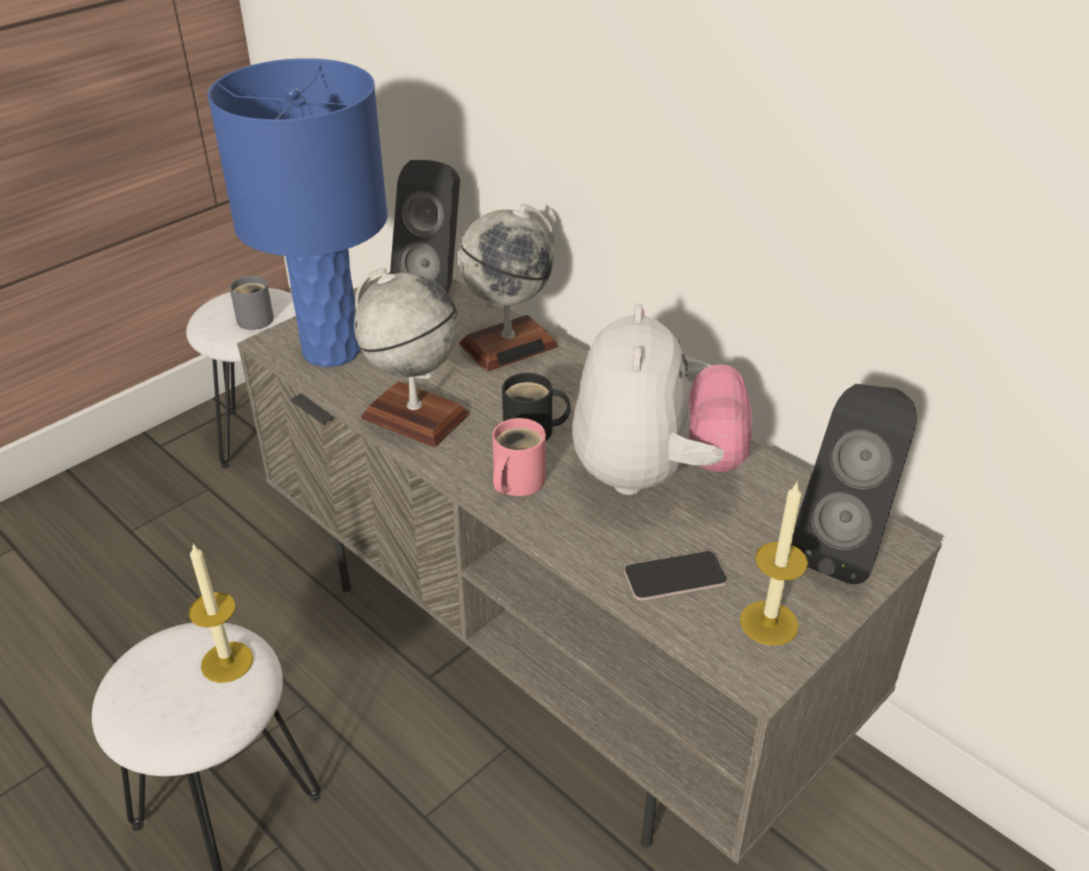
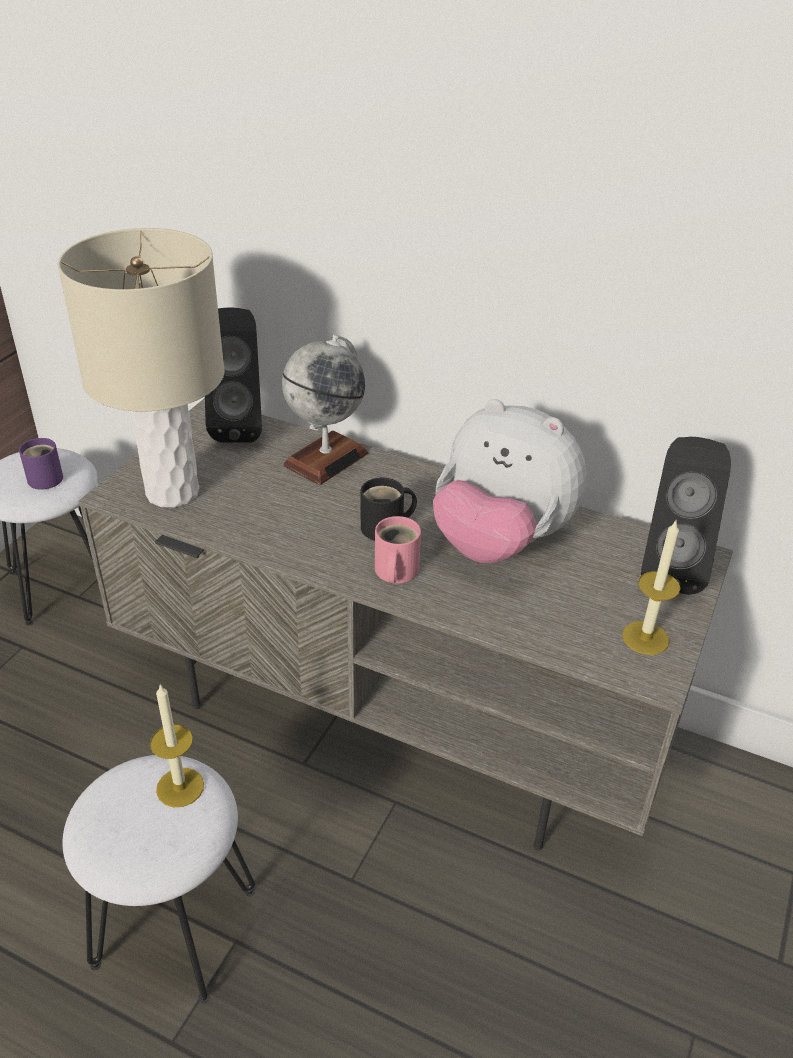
camera: 20 degrees left, 0 degrees up
blue table lamp [207,58,388,367] -> beige table lamp [58,228,225,508]
grey mug [230,276,274,330] -> purple mug [19,438,63,490]
globe [354,267,470,447] -> none
plush toy [572,304,752,495] -> plush toy turned 135 degrees clockwise [433,399,587,563]
phone [624,551,728,601] -> none

